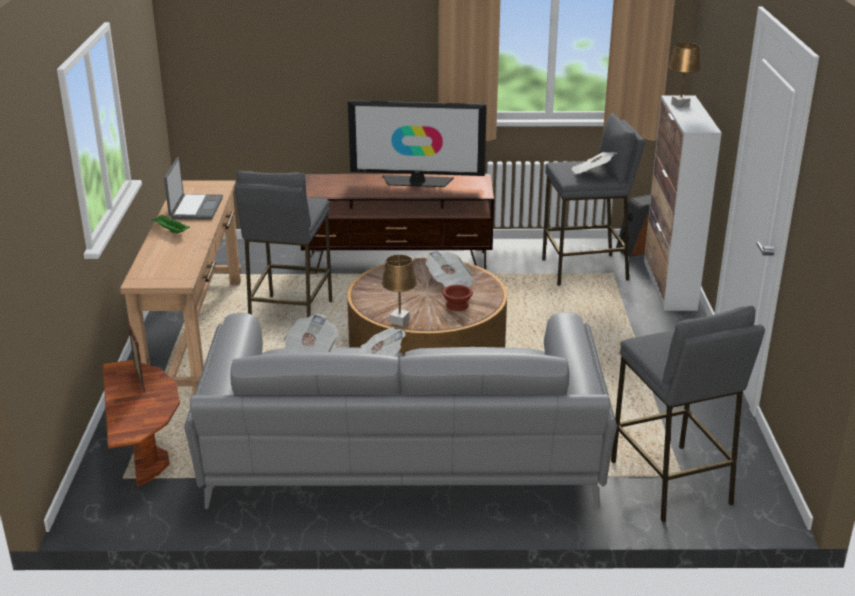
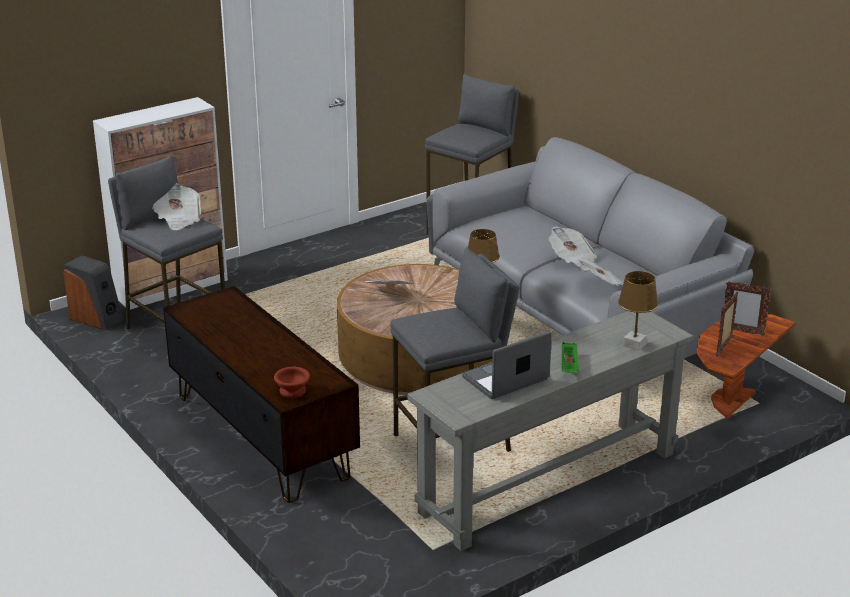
camera: 125 degrees left, 0 degrees up
brown console table [120,180,241,396] -> grey console table [407,311,693,551]
television [348,100,487,187] -> none
brown bowl [442,285,473,311] -> brown bowl moved to [274,367,310,398]
brown table lamp [669,42,701,108] -> brown table lamp moved to [618,271,658,351]
none -> picture frame [724,281,771,336]

